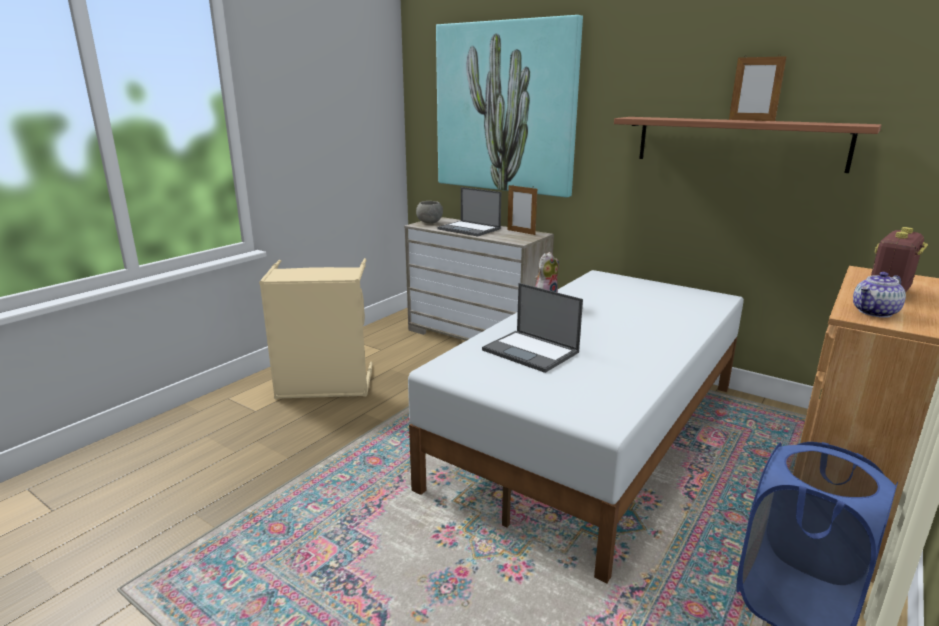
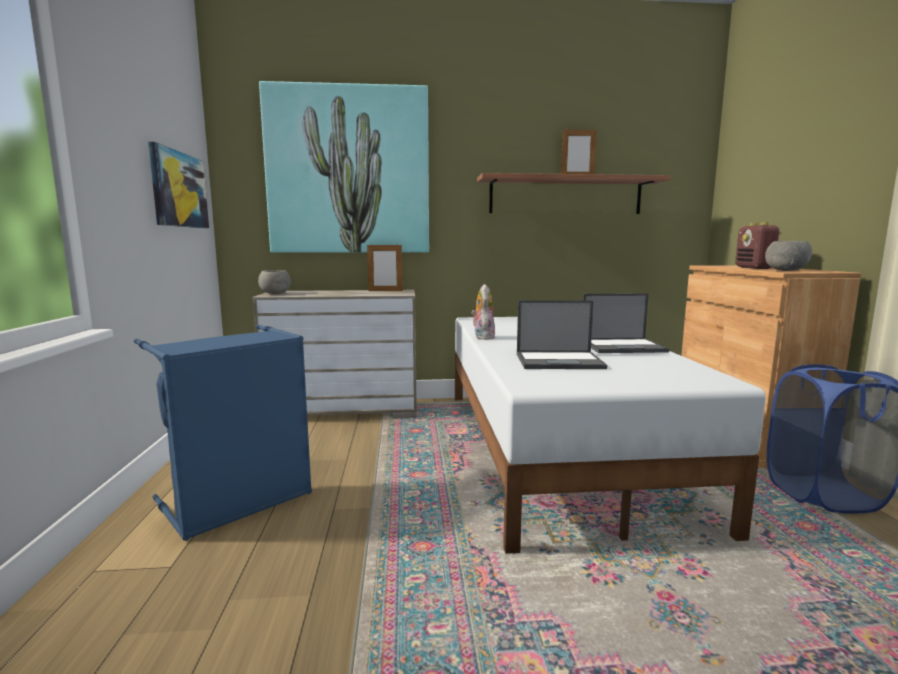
camera: 40 degrees left, 10 degrees down
beige laundry basket [259,258,373,400] -> blue laundry basket [134,325,312,541]
laptop [437,187,501,237] -> laptop moved to [583,293,669,353]
teapot [853,272,906,318] -> grey bowl [765,241,812,271]
none -> picture [148,142,209,228]

